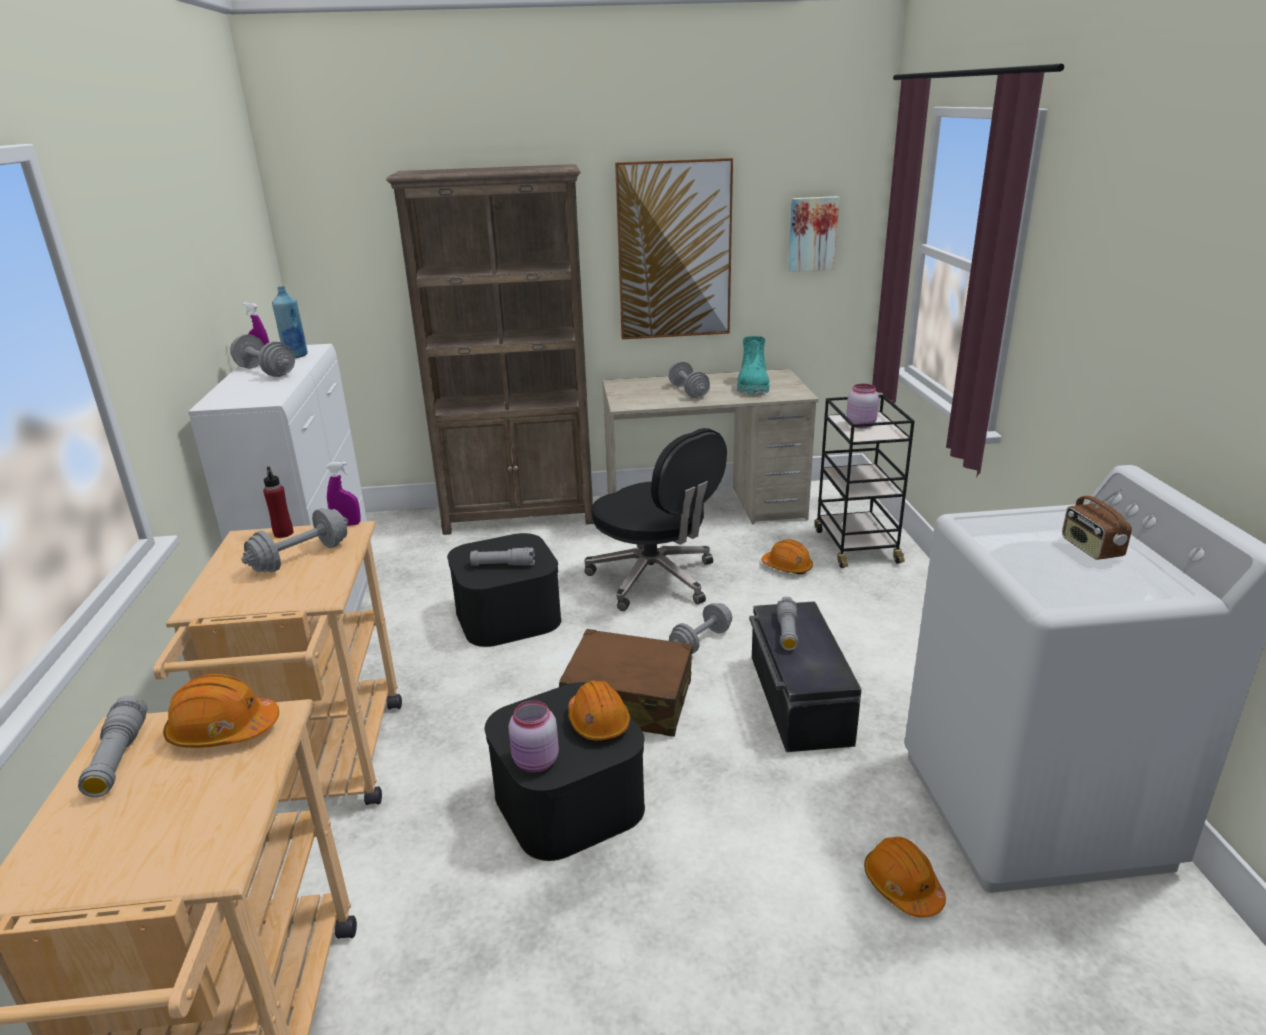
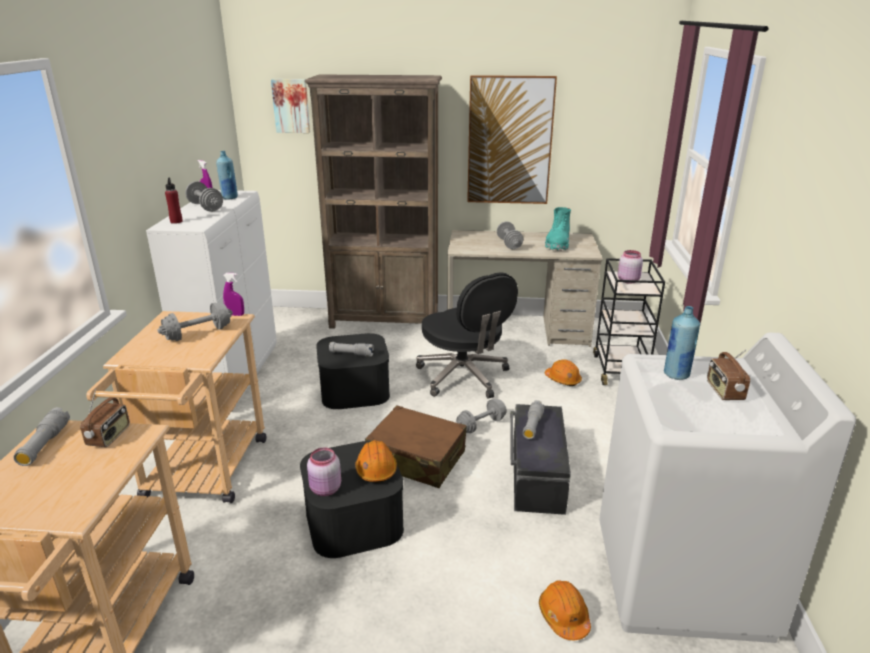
camera: 10 degrees right, 0 degrees up
orange hard hat [163,674,279,748] -> radio [80,388,130,447]
red bottle [263,467,293,538] -> red bottle moved to [165,178,183,224]
picture [788,196,839,272] -> picture moved to [271,79,310,133]
none -> blue bottle [664,306,700,380]

